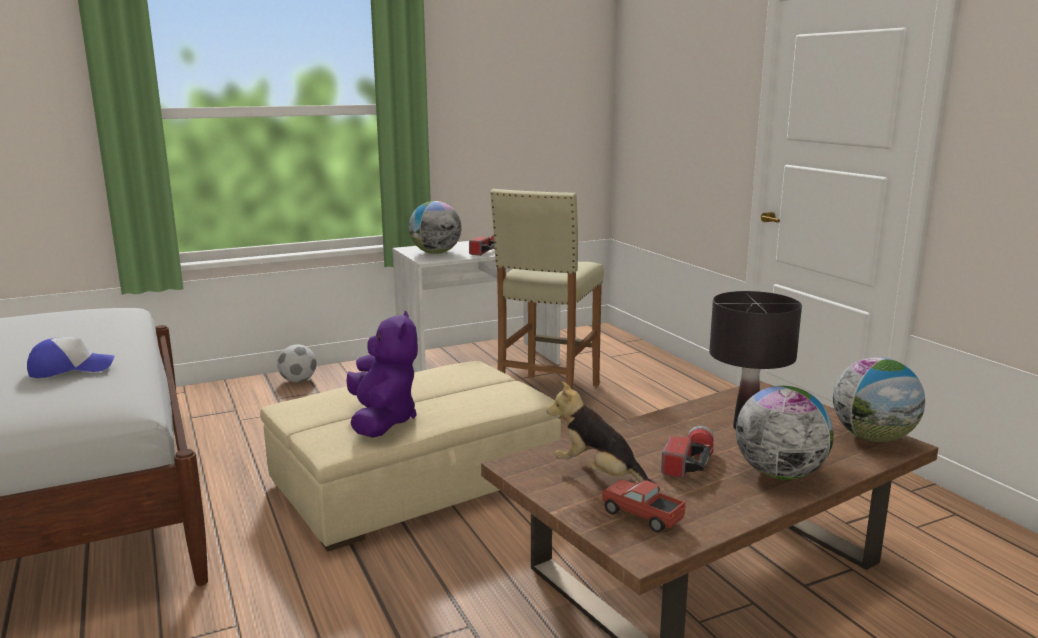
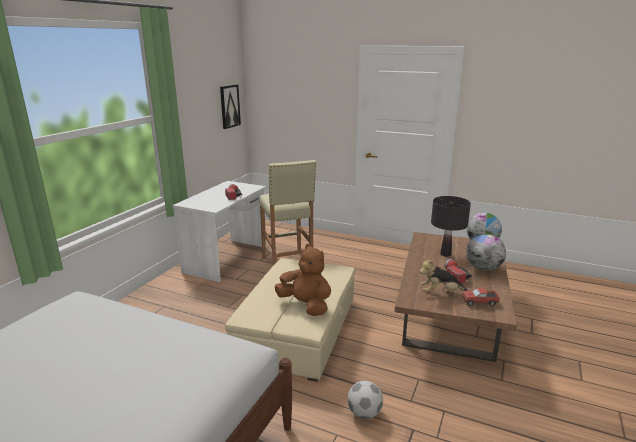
camera: 40 degrees left, 5 degrees up
cap [27,338,114,378] -> none
football [277,344,317,382] -> football moved to [347,381,383,419]
purple plush toy [346,311,418,438] -> brown plush toy [275,244,331,316]
globe [409,201,462,254] -> none
none -> picture [220,84,241,129]

